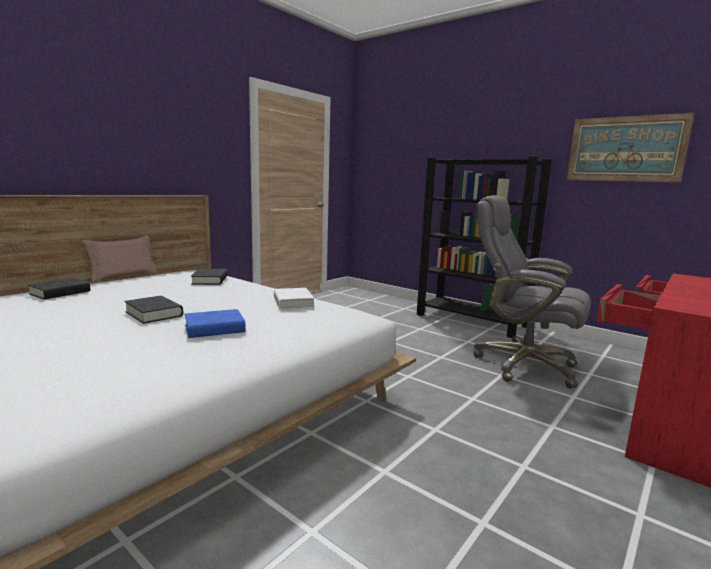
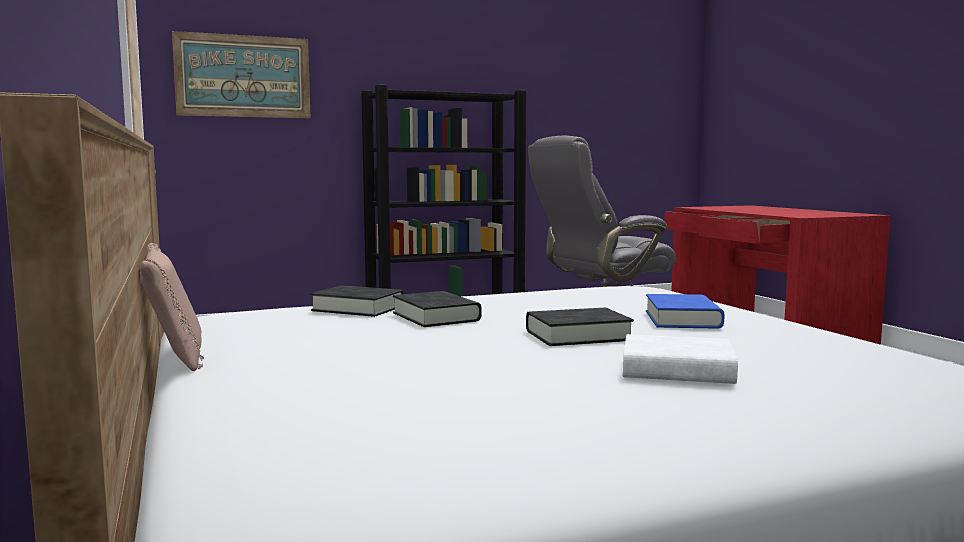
camera: 60 degrees left, 5 degrees down
black book [27,277,90,299] -> black book moved to [393,291,482,327]
white book [274,288,314,310] -> white book moved to [623,334,738,384]
picture [567,113,694,182] -> picture moved to [172,31,310,118]

